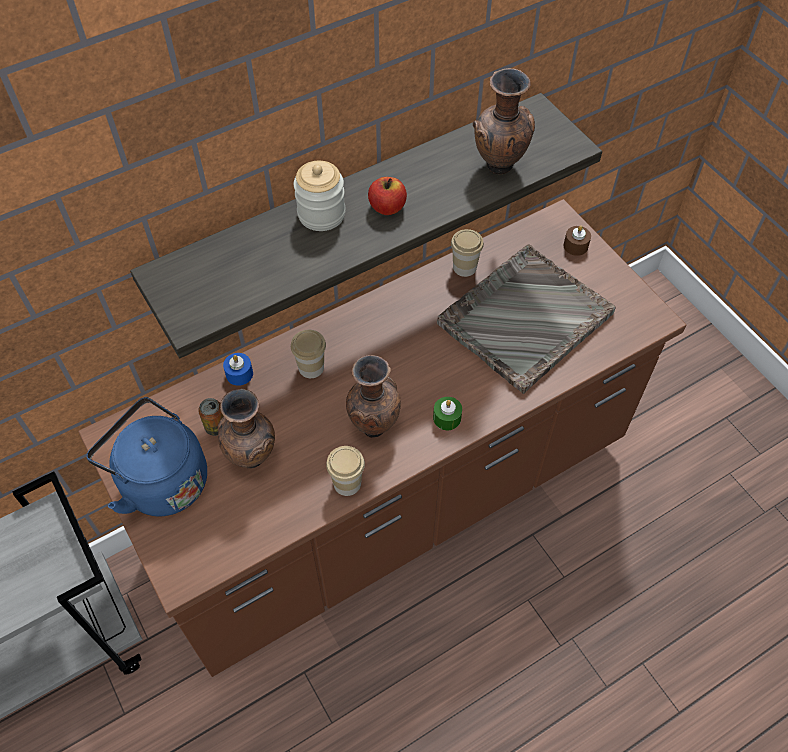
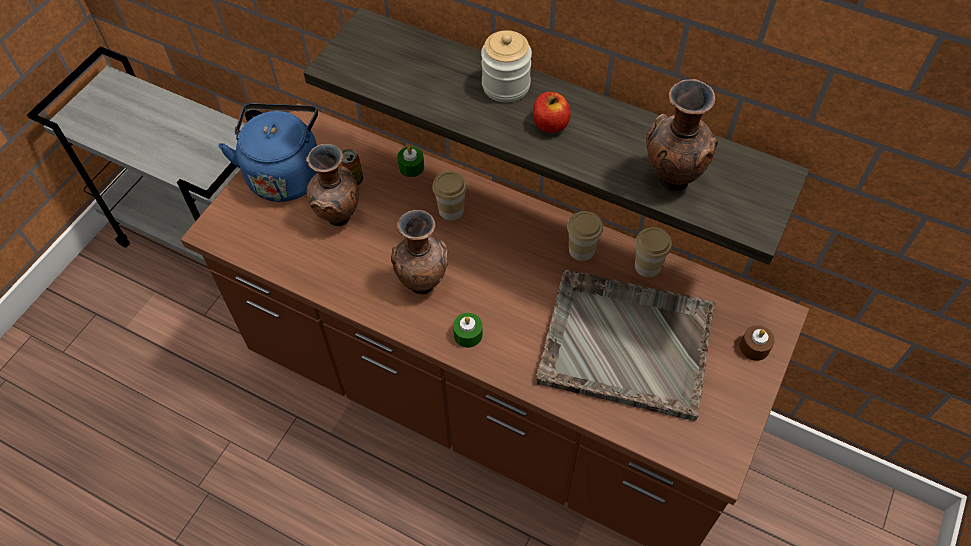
camera: 60 degrees right, 0 degrees up
blue candle [223,353,253,386] -> green candle [397,146,424,177]
cup [326,446,365,496] -> cup moved to [567,211,603,261]

